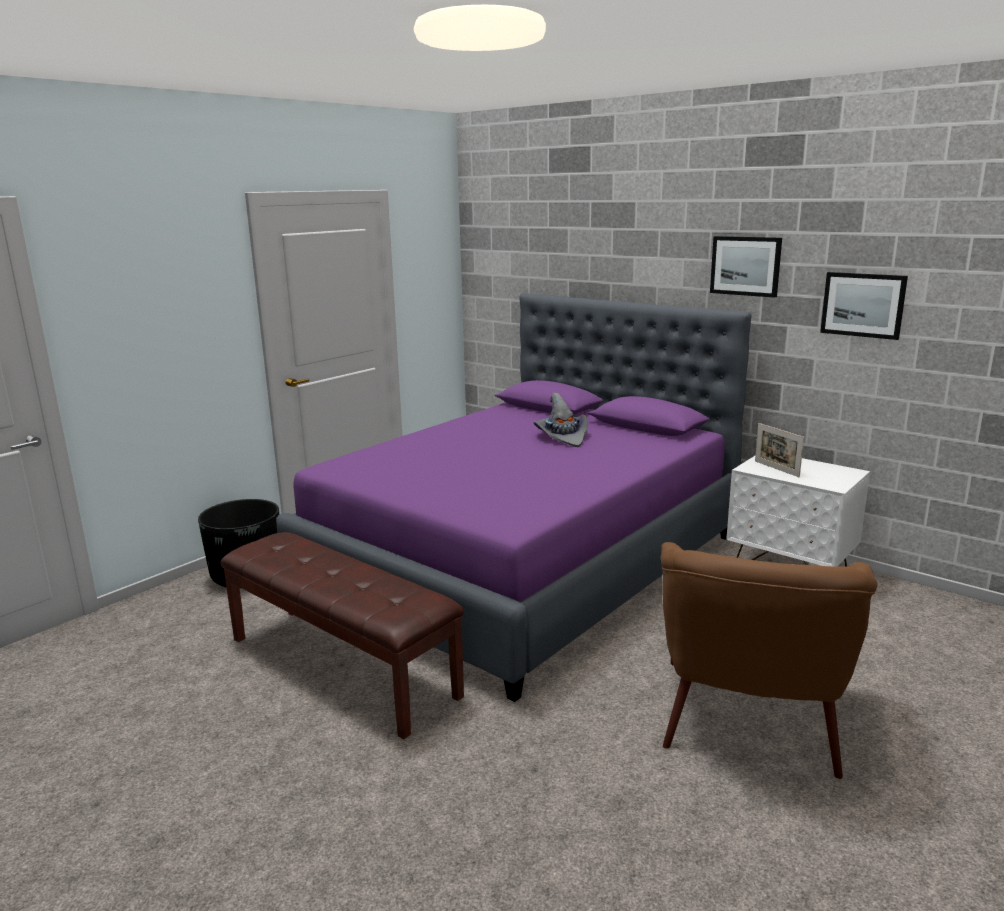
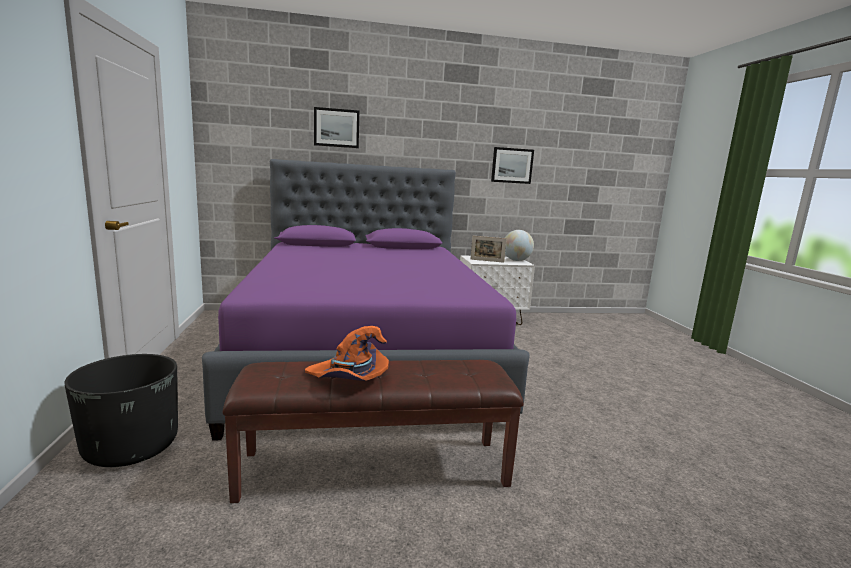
camera: 50 degrees left, 5 degrees down
grey hat [533,393,588,447] -> none
brown armchair [661,542,877,779] -> none
picture [710,236,782,298] -> picture moved to [314,107,359,148]
none -> orange hat [305,326,389,381]
none -> globe [505,230,534,261]

